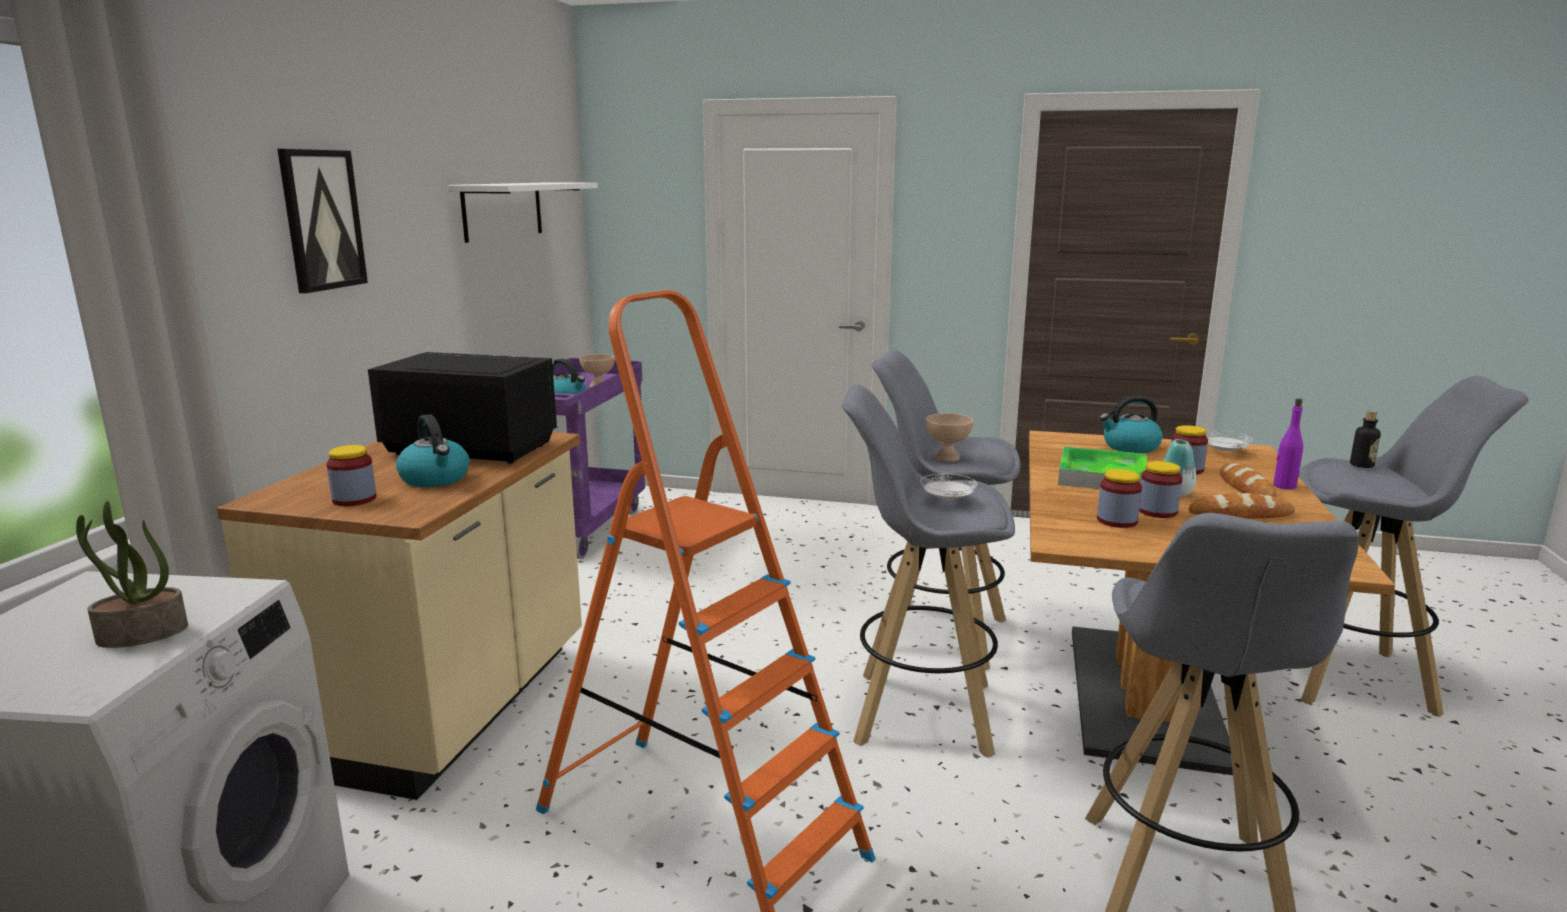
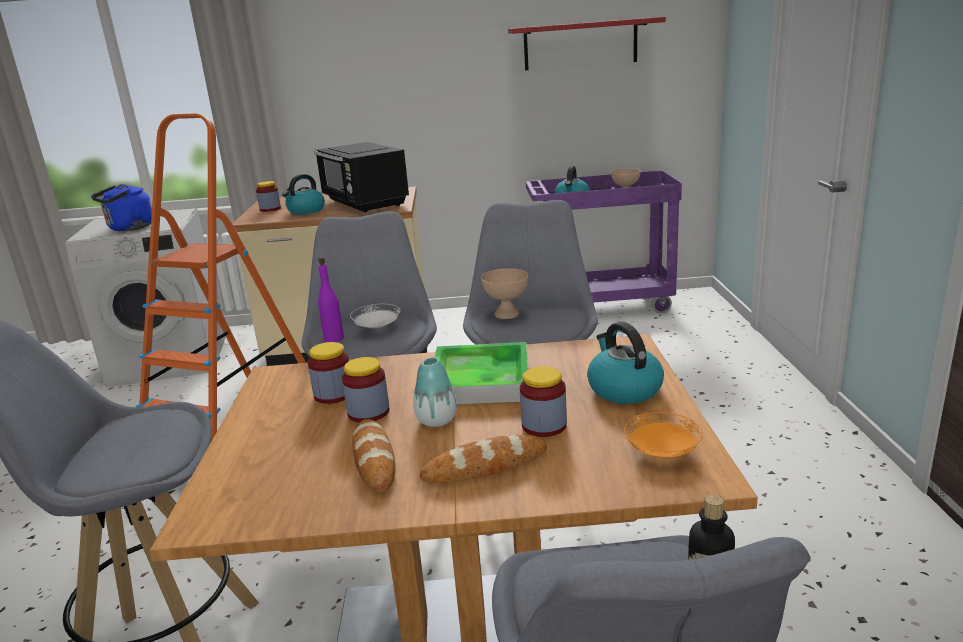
camera: 75 degrees right, 5 degrees up
potted plant [76,501,188,648] -> blue kettle [91,184,152,231]
picture [277,149,368,293] -> none
black microwave [368,352,557,464] -> black microwave turned 150 degrees clockwise [314,142,409,213]
white shelf [447,183,598,243] -> red shelf [508,17,666,71]
white plate [1207,430,1253,452] -> orange plate [624,412,703,457]
purple bottle [1273,398,1303,490] -> purple bottle moved to [318,257,344,342]

